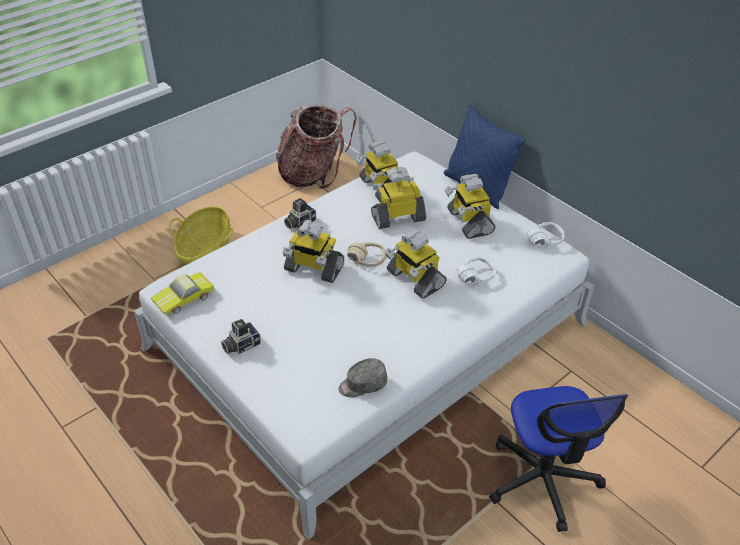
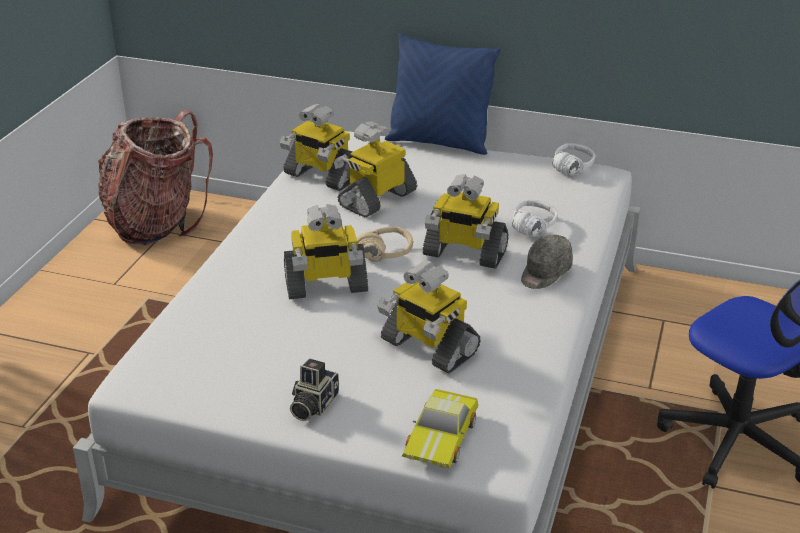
camera: 30 degrees left, 10 degrees down
toy car [151,272,214,315] -> toy car moved to [402,389,478,468]
basket [169,206,234,265] -> none
camera [284,198,316,229] -> none
grey cap [338,358,387,397] -> grey cap moved to [521,235,573,289]
toy robot [445,174,495,239] -> toy robot moved to [377,261,480,373]

